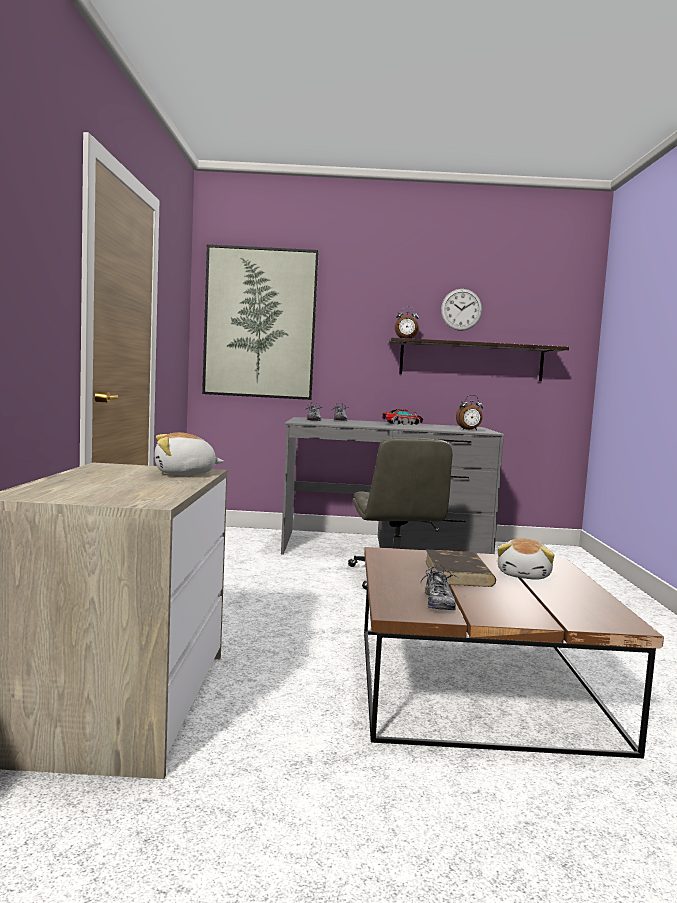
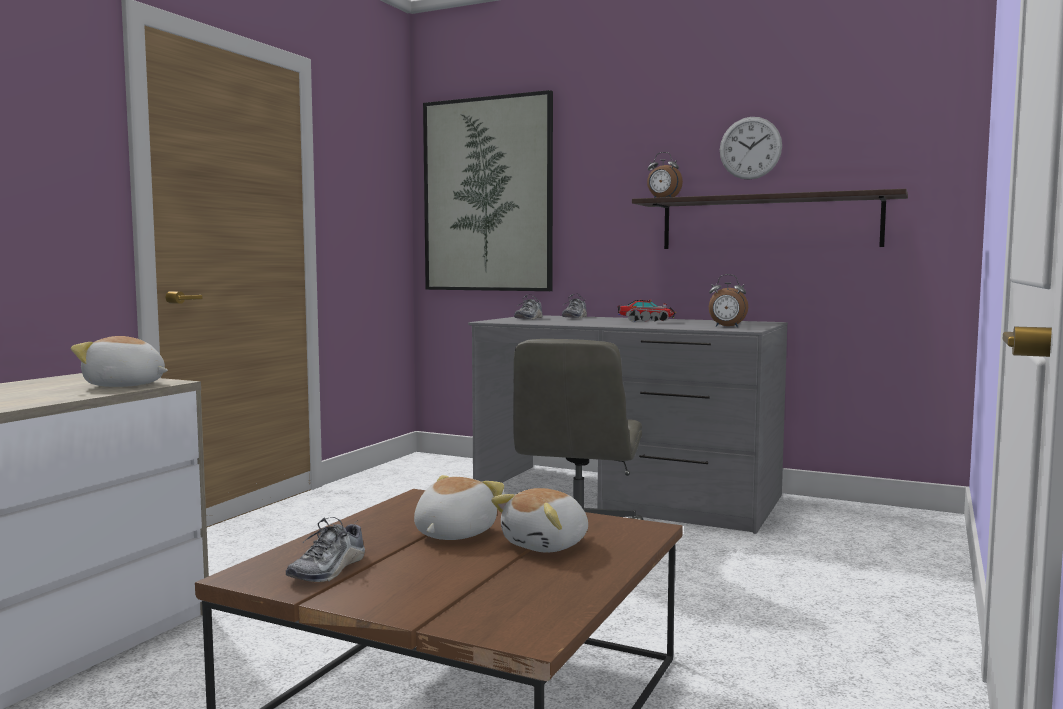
camera: 25 degrees right, 0 degrees up
brown book [425,550,496,587] -> plush toy [414,475,504,540]

